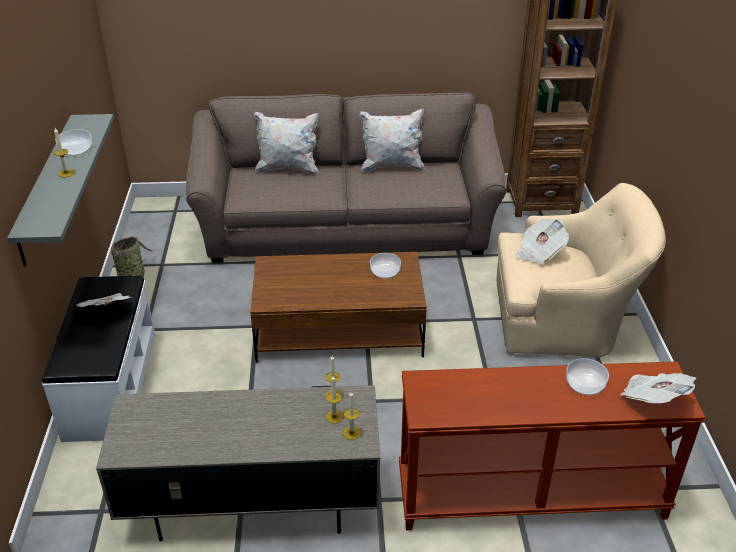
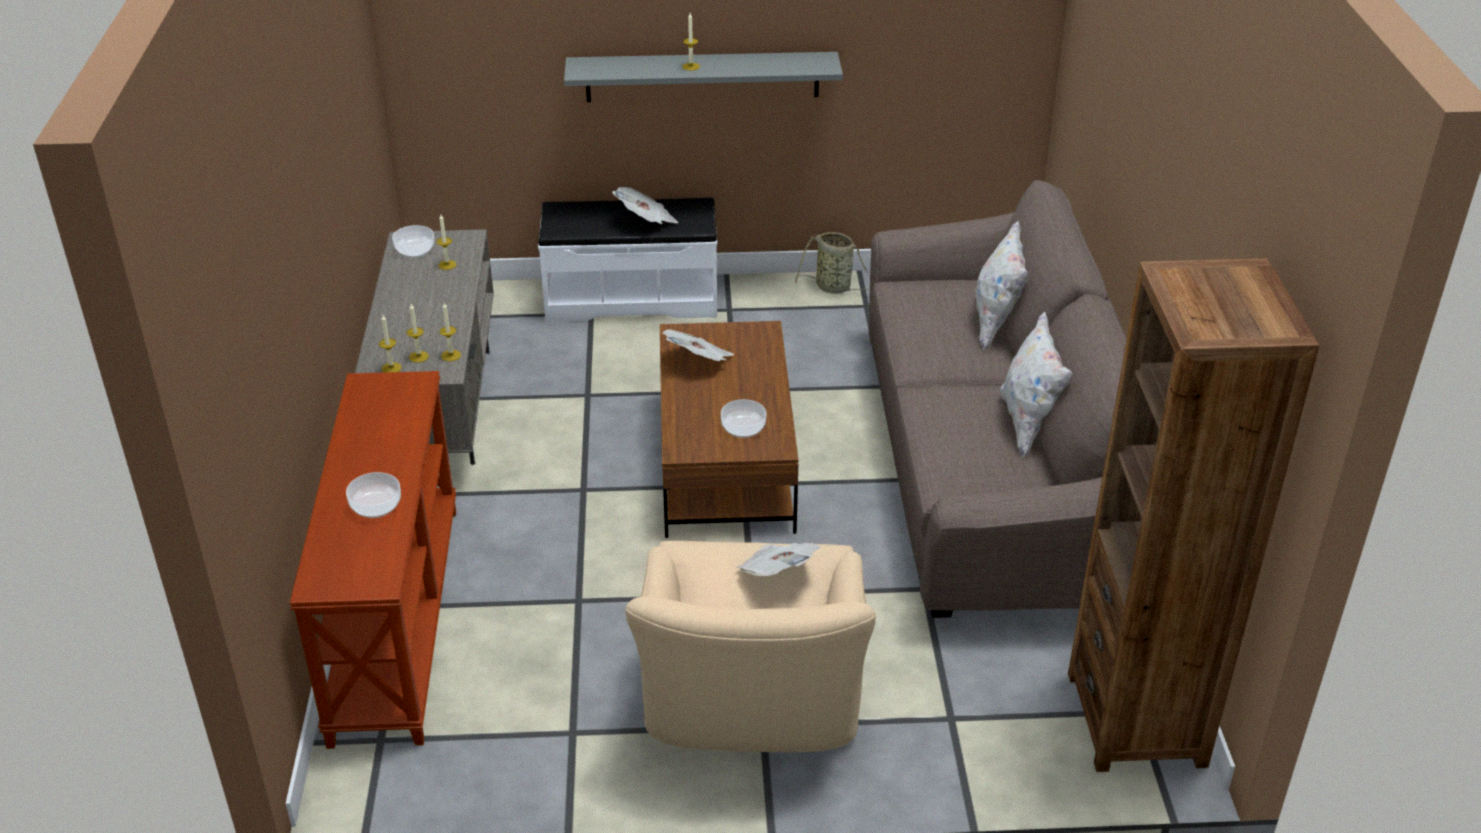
camera: 90 degrees right, 0 degrees up
bowl [55,129,92,156] -> bowl moved to [392,225,434,258]
newspaper [621,373,696,403] -> newspaper moved to [663,329,734,361]
none -> candle [437,215,456,270]

